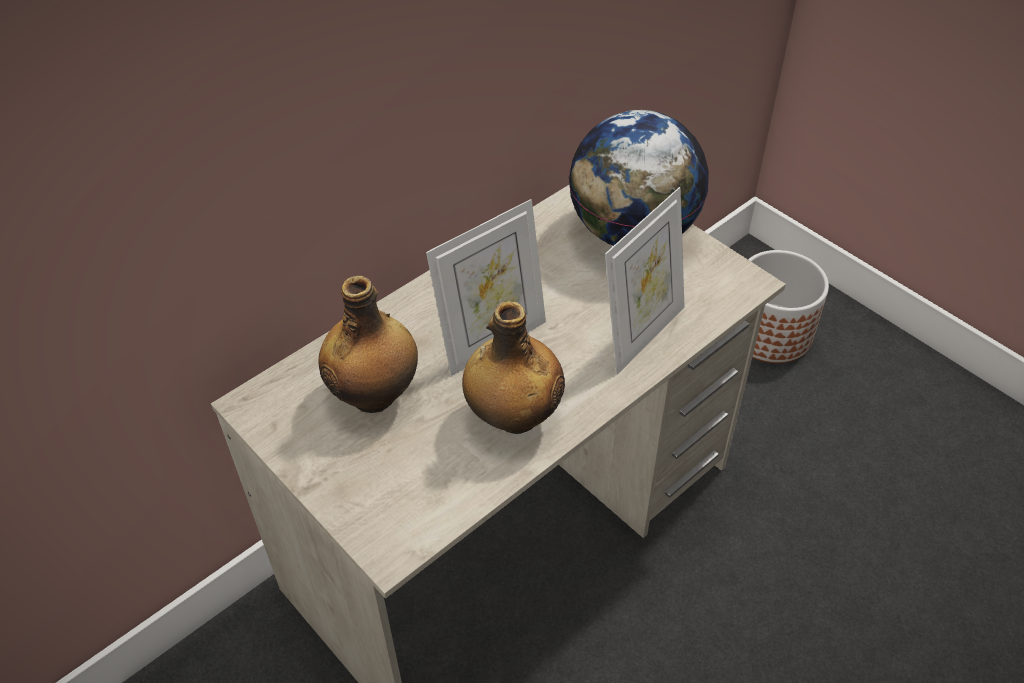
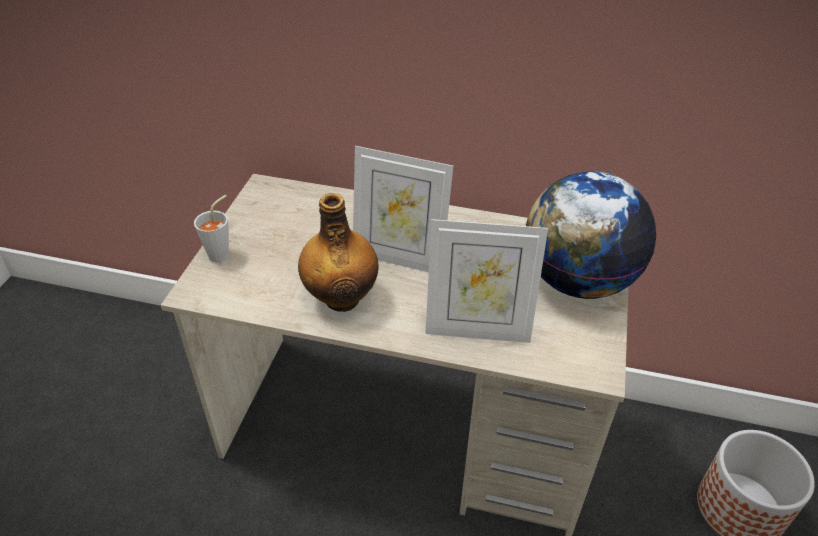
camera: 55 degrees right, 5 degrees down
bottle [318,276,418,413] -> none
none -> grey cup [194,195,229,262]

